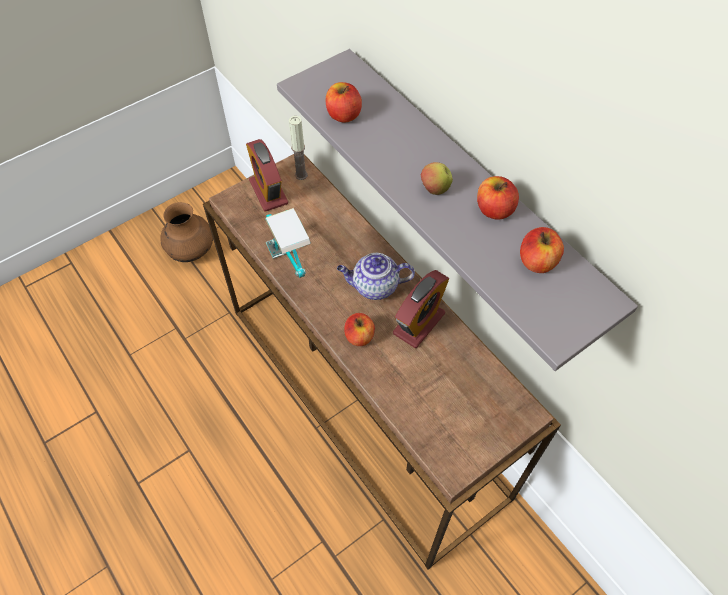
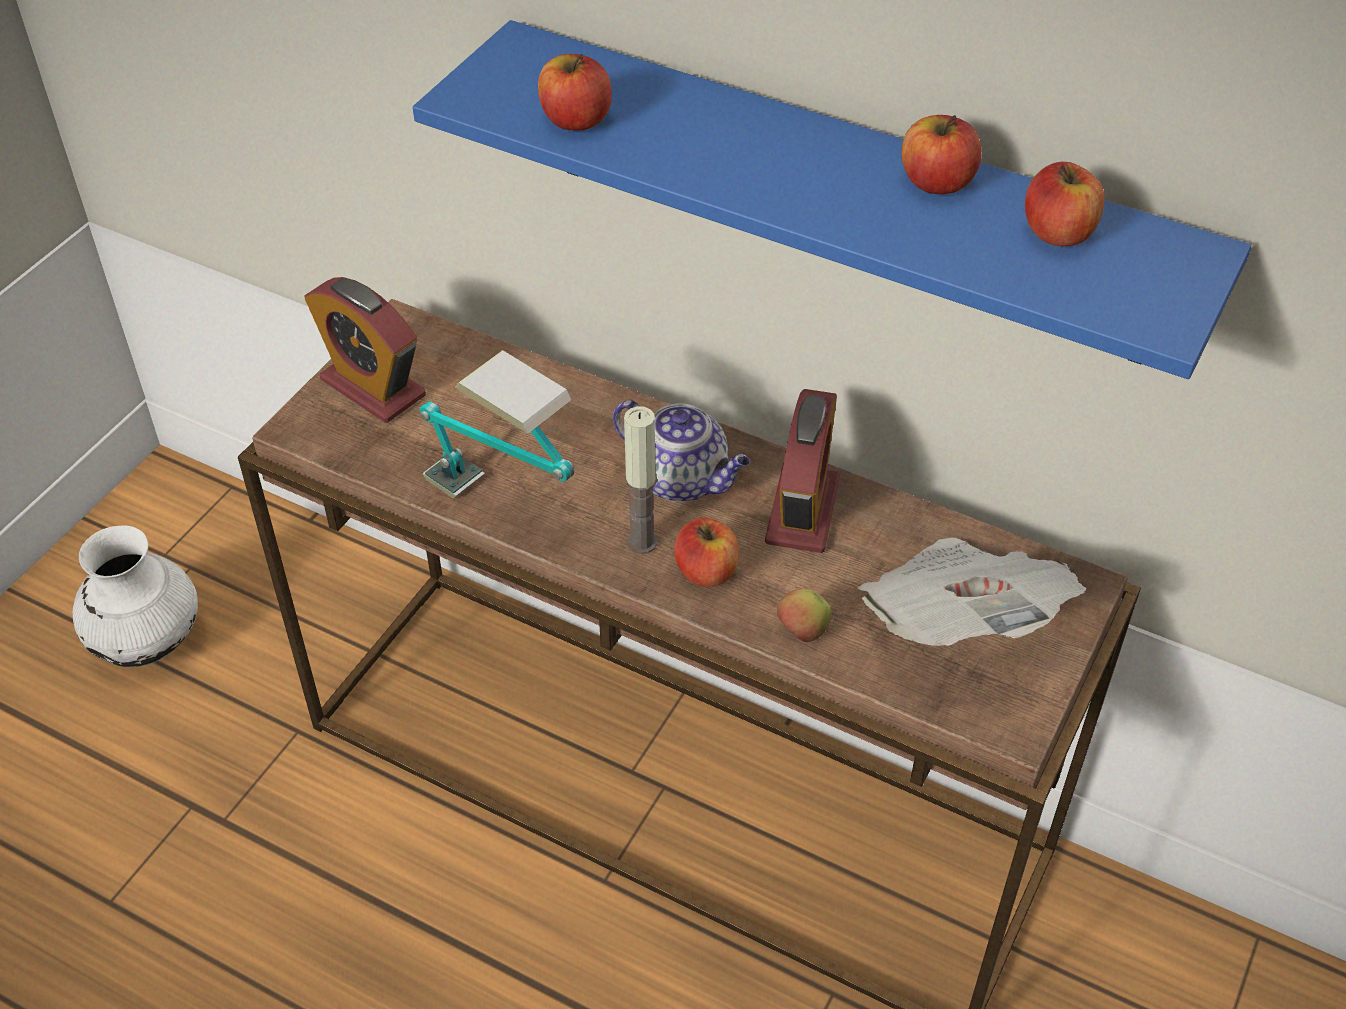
camera: 25 degrees left, 10 degrees down
brown vase [161,202,213,262] -> white vase [73,525,198,667]
grey shelf [277,49,638,371] -> blue shelf [413,20,1251,379]
candle [289,116,308,180] -> candle moved to [624,406,657,554]
teapot [337,253,415,300] -> teapot turned 120 degrees counterclockwise [613,400,750,502]
apple [421,162,453,195] -> apple moved to [777,589,831,642]
none -> newspaper [858,537,1086,646]

